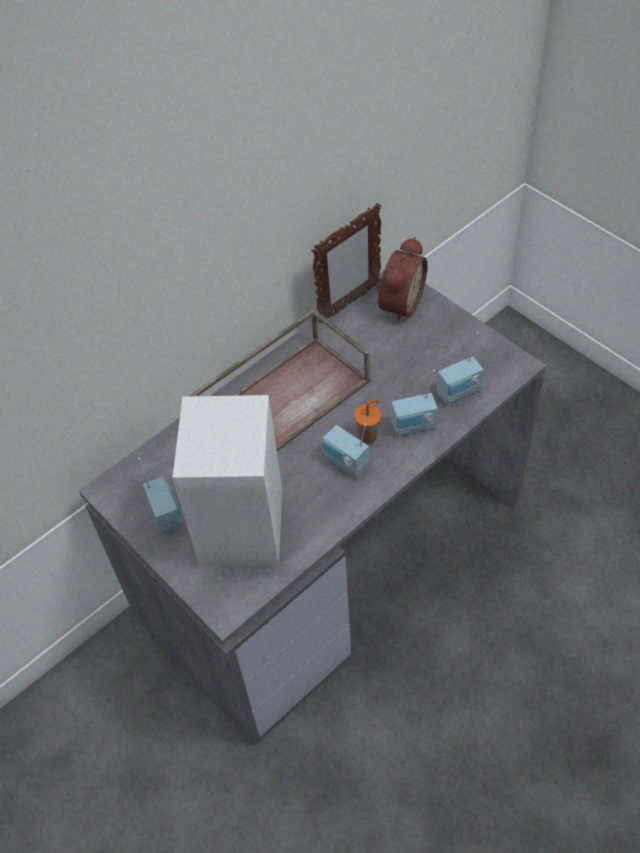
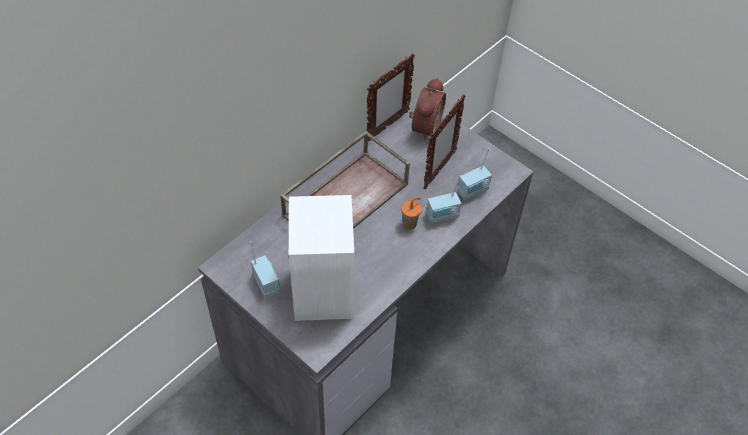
camera: 10 degrees left, 0 degrees up
radio [323,423,369,478] -> none
none -> picture frame [424,94,465,189]

